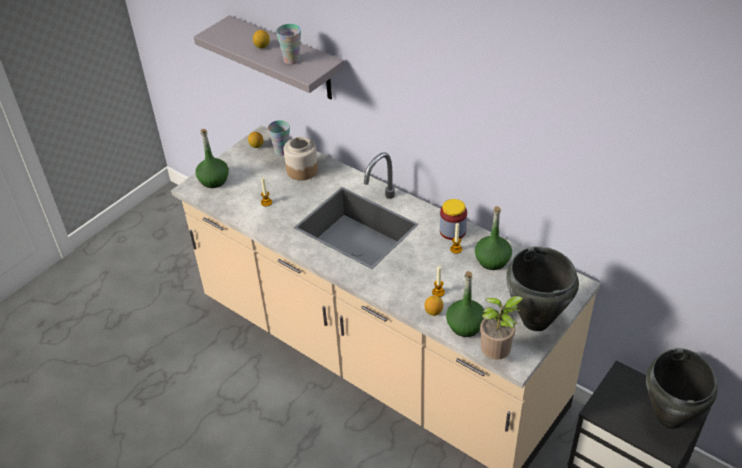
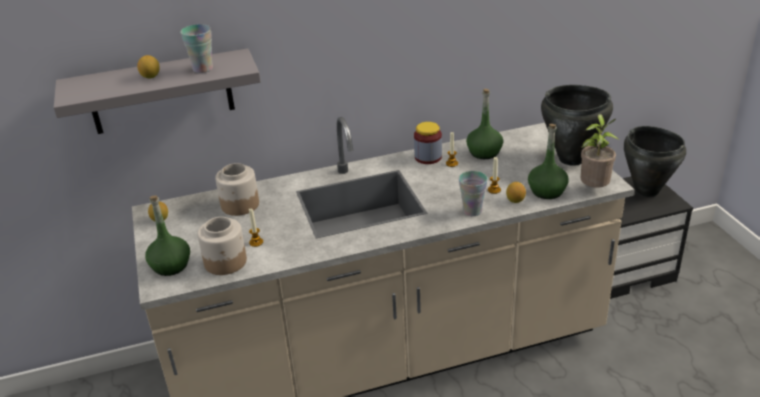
camera: 55 degrees left, 10 degrees down
cup [268,120,290,156] -> cup moved to [459,171,487,216]
none -> jar [197,217,247,275]

